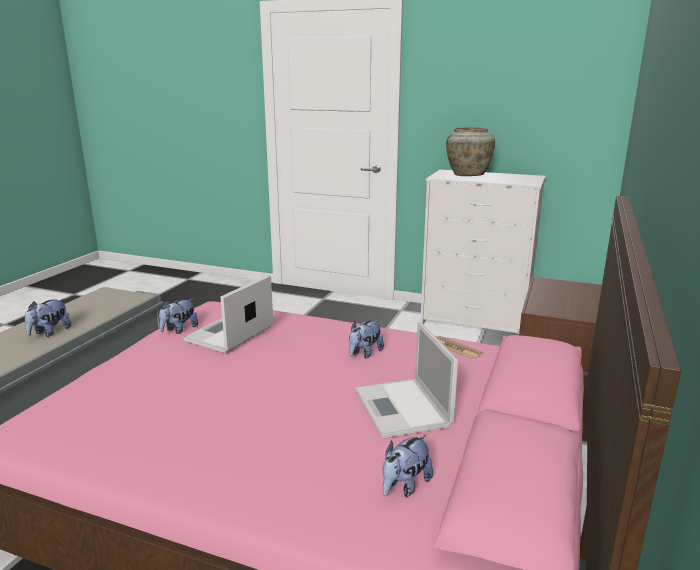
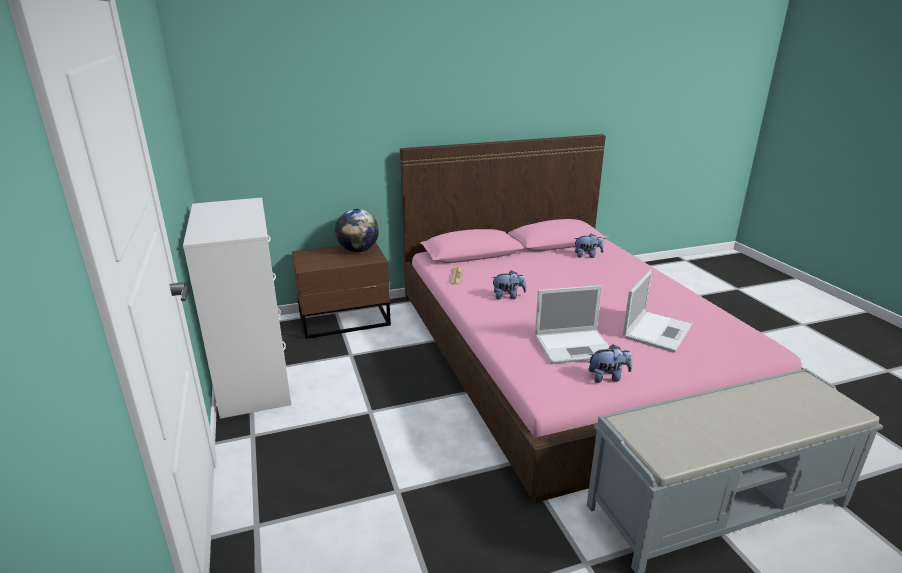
camera: 130 degrees left, 5 degrees up
plush toy [25,298,71,337] -> none
laptop [355,321,458,438] -> laptop moved to [623,270,692,352]
beige vase [446,127,495,176] -> none
none -> globe [335,209,379,252]

